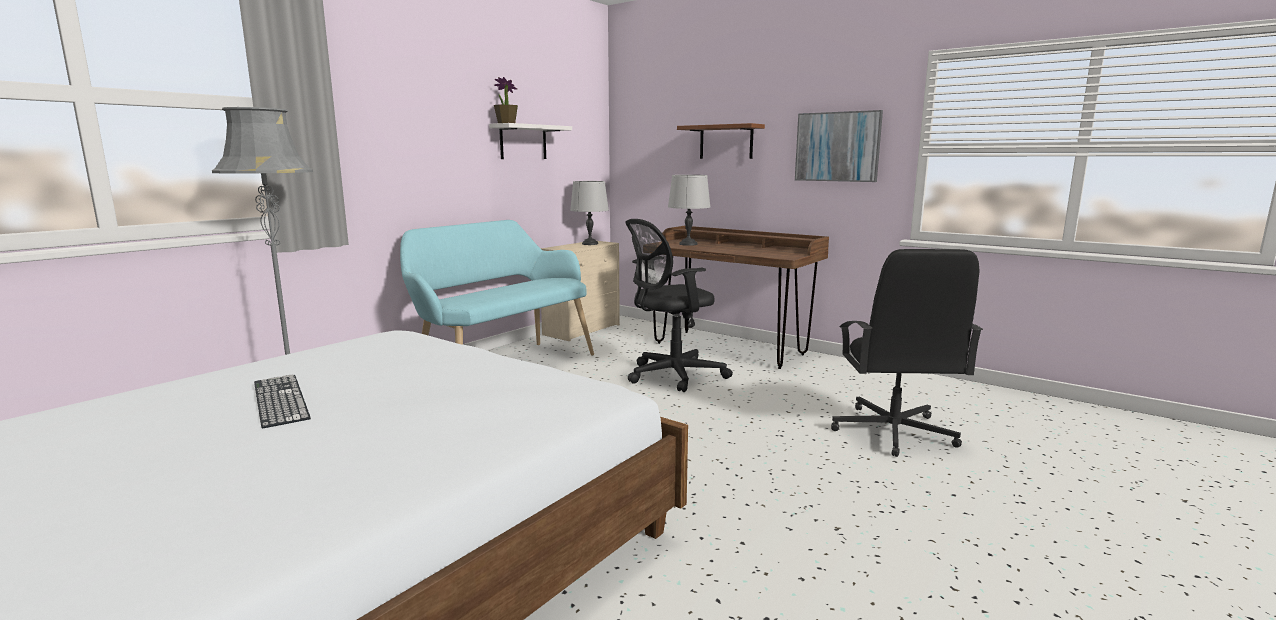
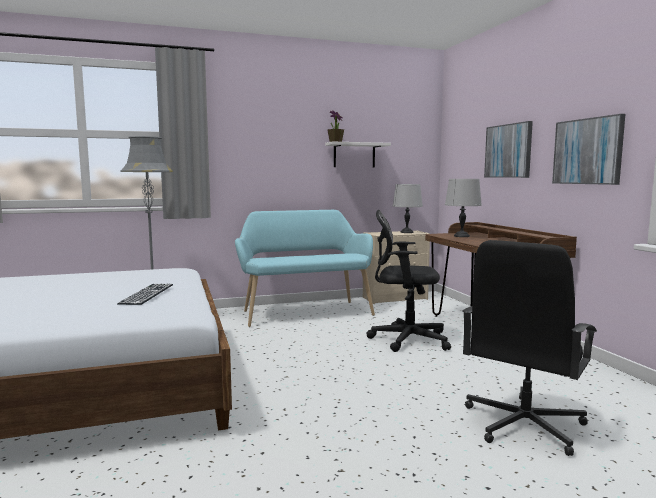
camera: 35 degrees right, 5 degrees down
keyboard [254,375,311,428] -> keyboard moved to [117,284,173,305]
brown shelf [677,123,765,159] -> picture [484,121,533,178]

